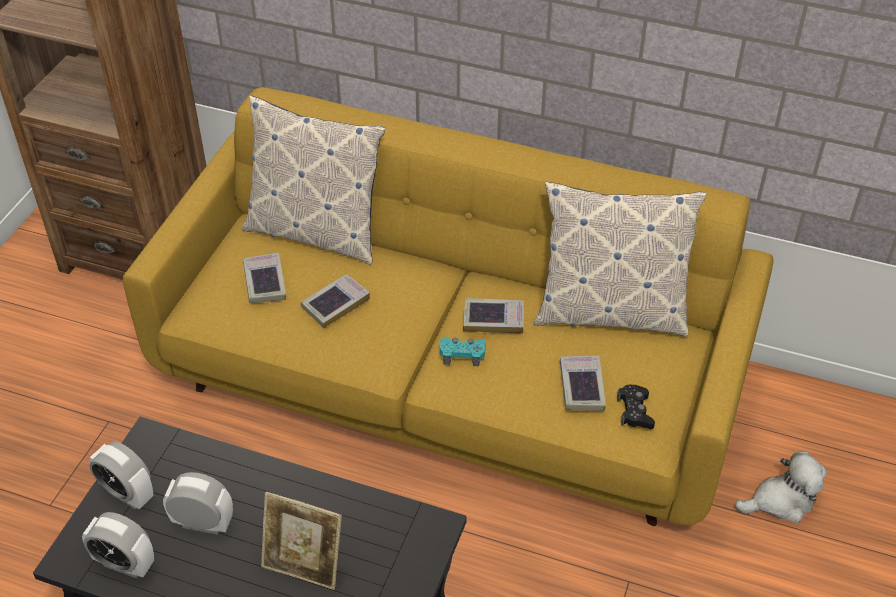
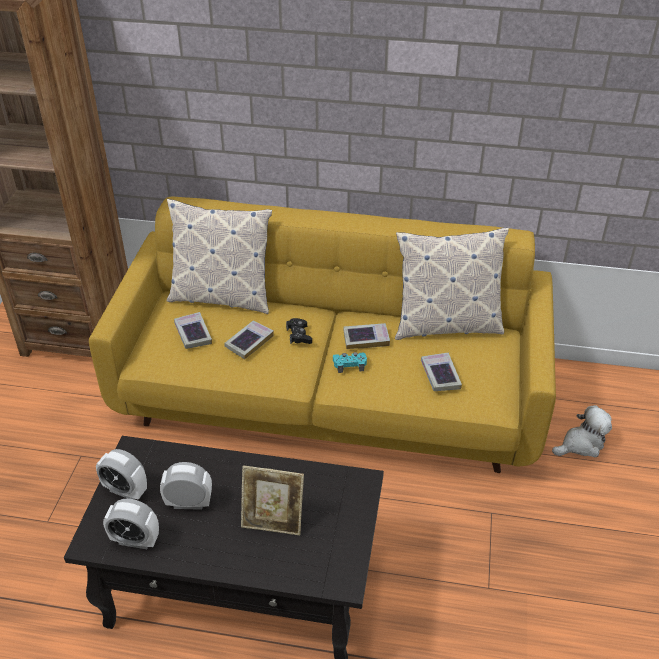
camera: 10 degrees left, 5 degrees down
black game controller [617,385,655,429] -> black game controller moved to [286,318,312,344]

